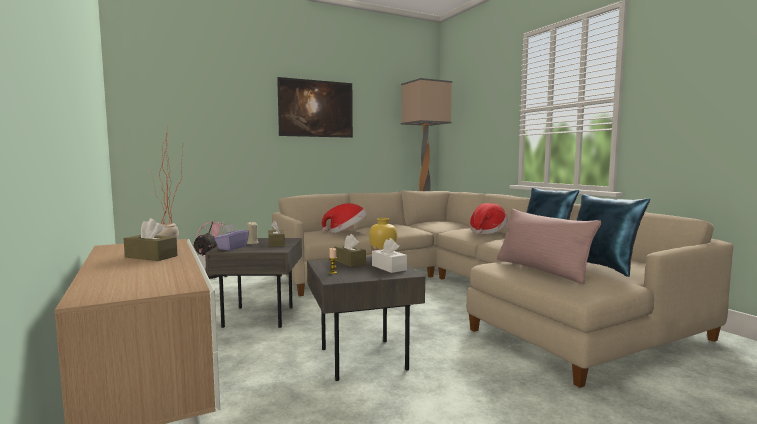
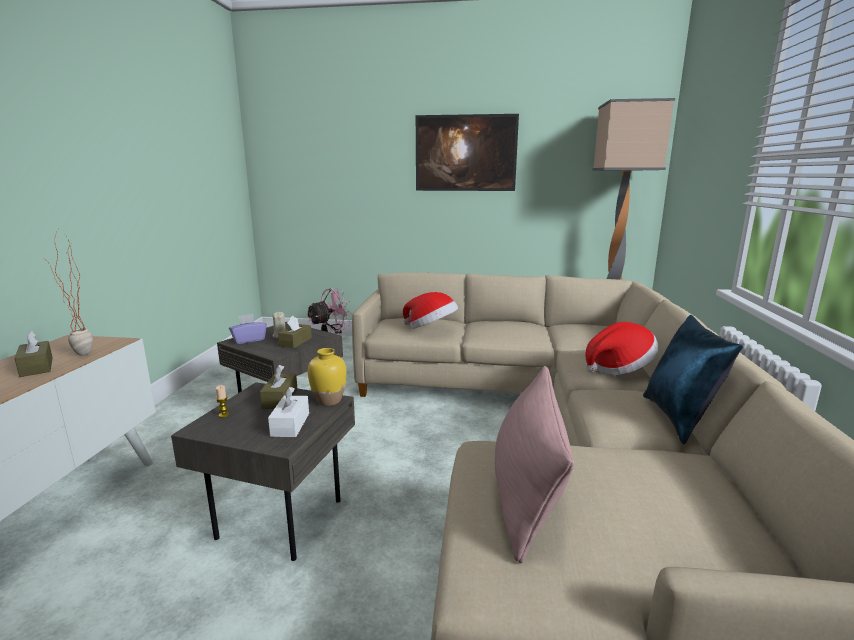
camera: 35 degrees right, 10 degrees up
blue pillow [576,194,650,277] -> none

